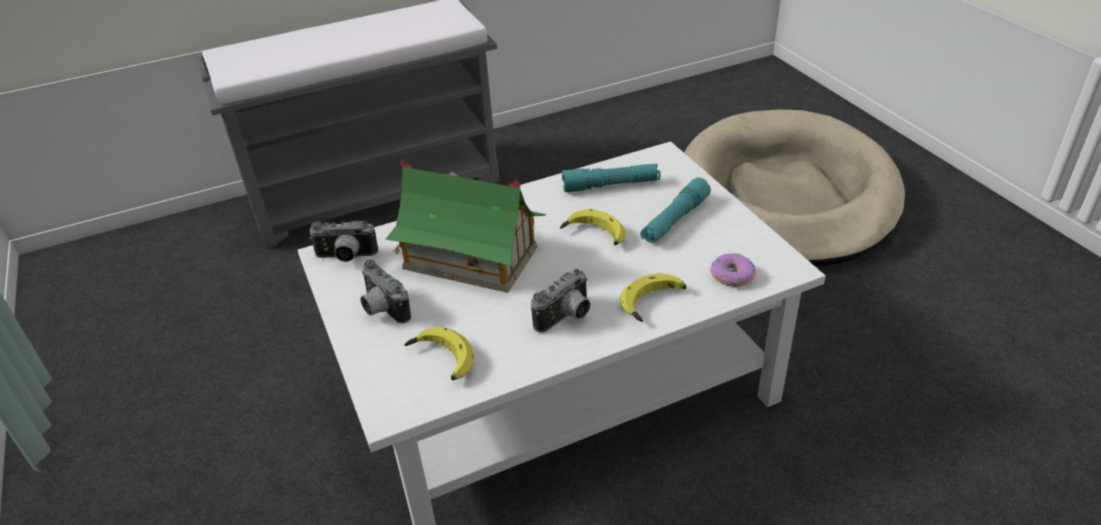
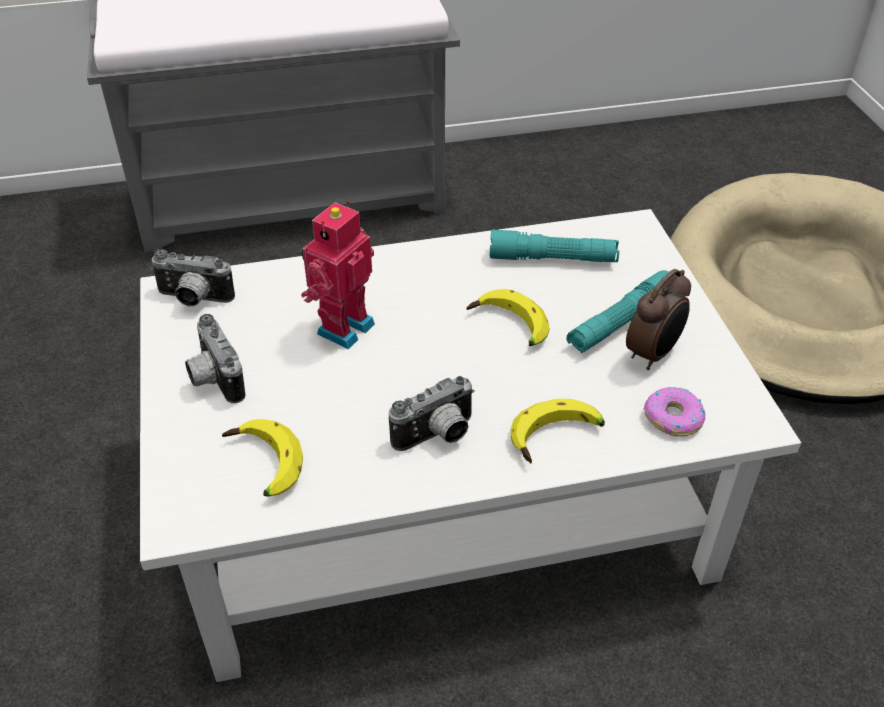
camera: 10 degrees right, 5 degrees up
toy house [386,159,546,293] -> toy robot [301,200,375,349]
none -> alarm clock [626,269,691,370]

